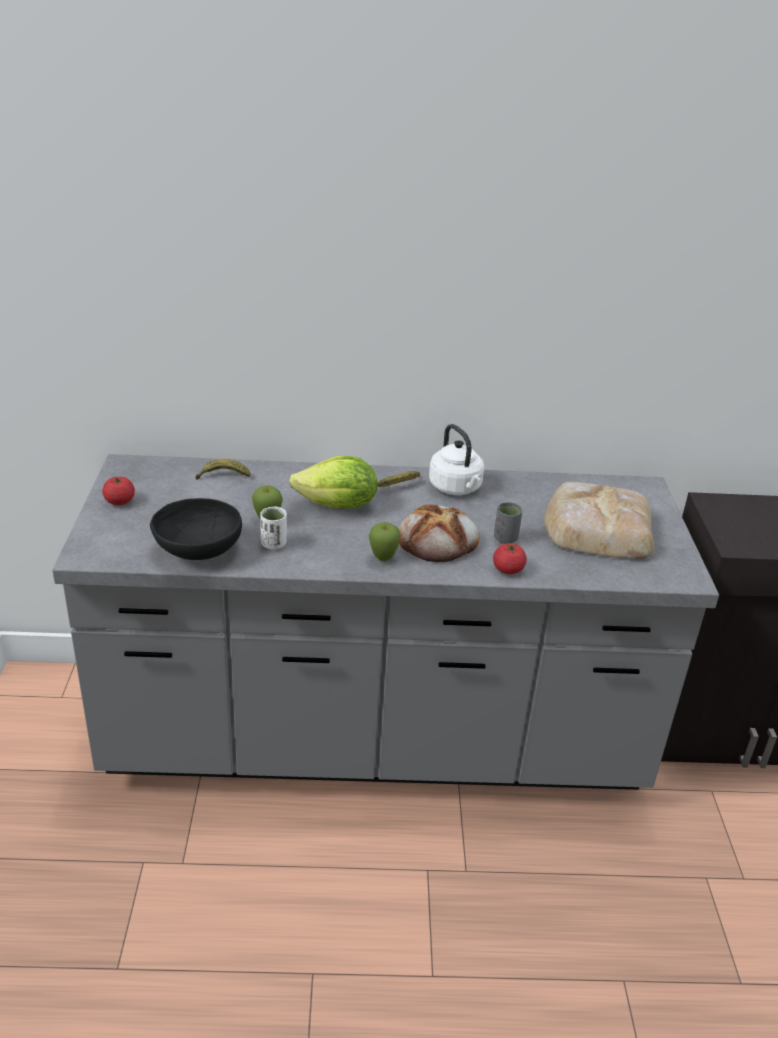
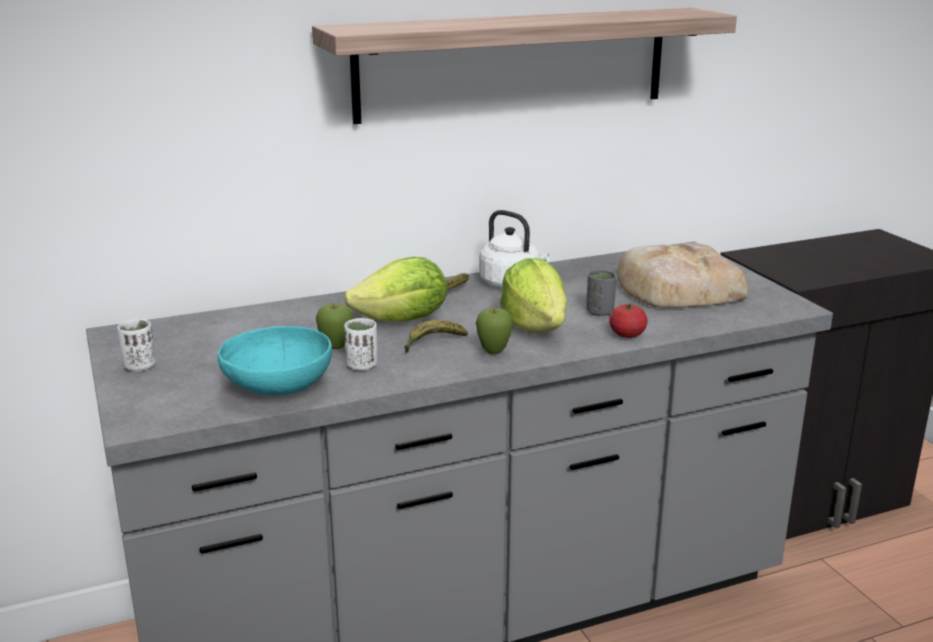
camera: 20 degrees left, 10 degrees down
tomato [102,476,135,505] -> white cup [117,319,156,371]
black bowl [150,498,242,560] -> turquoise bowl [218,326,332,396]
banana [195,459,250,480] -> banana moved to [405,320,468,353]
bread [399,504,480,562] -> lettuce [500,258,567,333]
none -> shelf [312,8,737,124]

